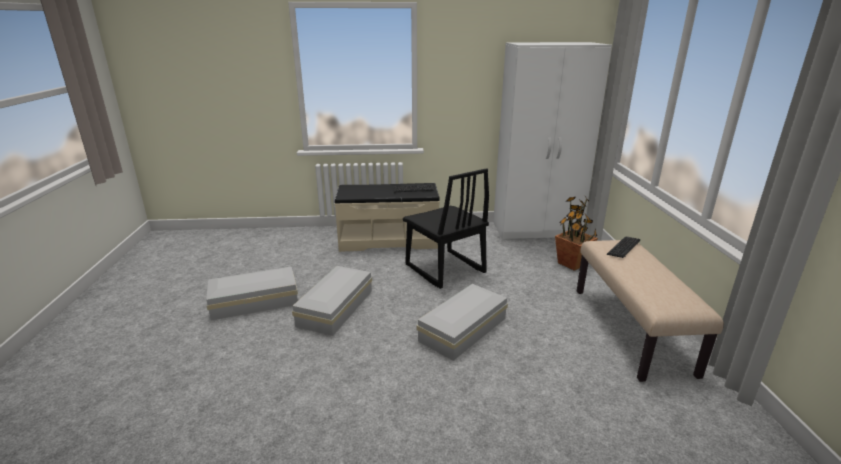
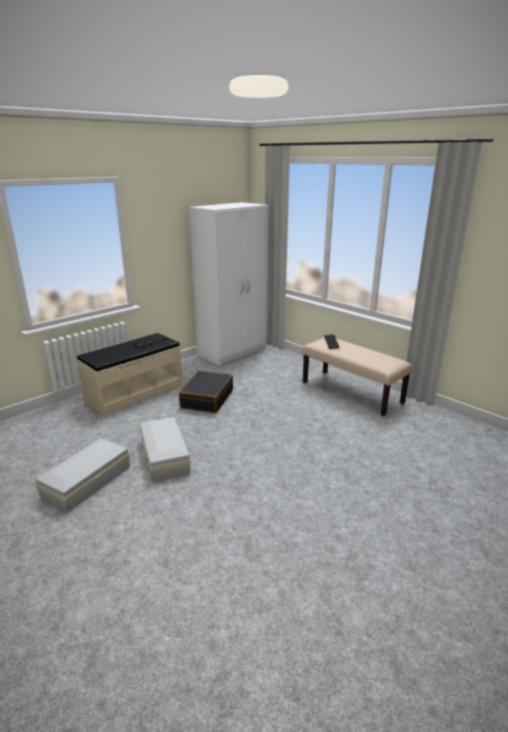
camera: 40 degrees left, 0 degrees up
black chair [403,168,489,289] -> black suitcase [179,371,233,413]
white storage box [417,284,508,361] -> none
potted plant [555,195,598,271] -> none

